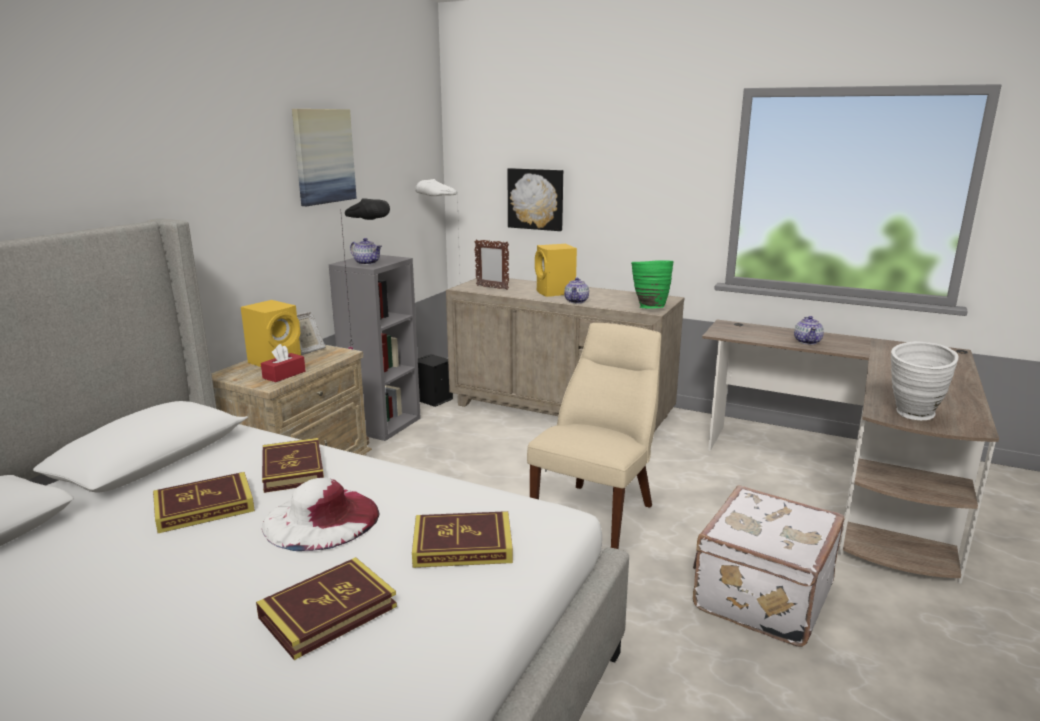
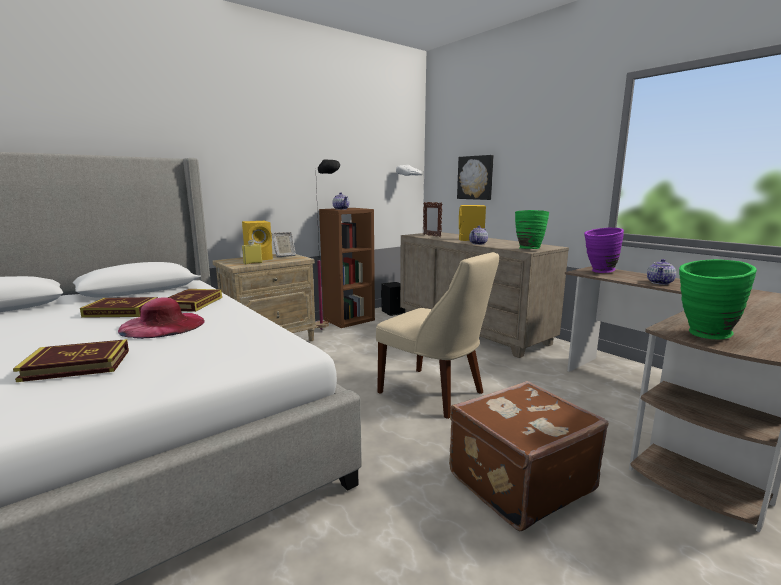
camera: 25 degrees right, 5 degrees down
red tissue box [261,344,305,382] -> yellow bottle [242,240,262,264]
white hat [262,478,379,551] -> pink hat [118,297,205,339]
picture [292,109,357,206] -> none
grey bookcase [329,255,421,441] -> brown bookcase [319,208,375,328]
book [412,511,513,568] -> none
beige chair [527,323,661,549] -> beige chair turned 75 degrees clockwise [376,252,499,419]
white suitcase [693,485,845,647] -> brown suitcase [449,381,609,531]
white vase [891,341,959,420] -> green vase [679,259,757,339]
none -> purple vase [584,228,624,273]

